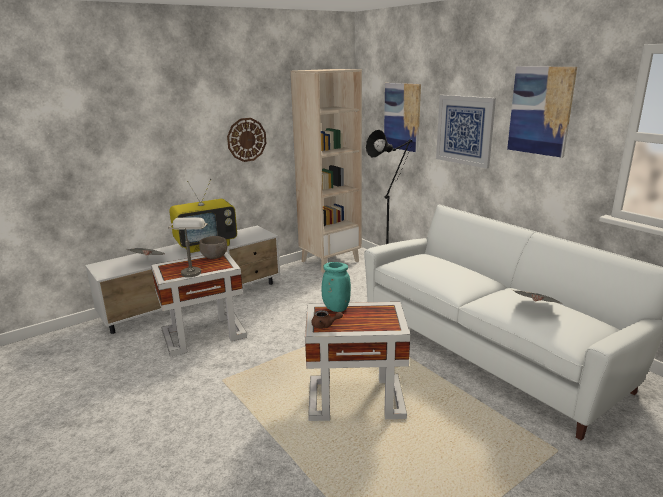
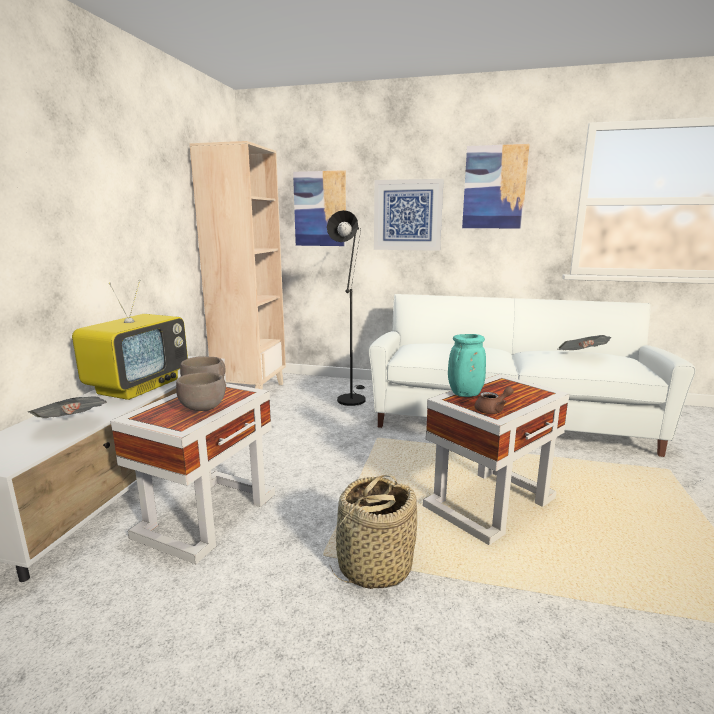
camera: 40 degrees left, 5 degrees down
grey table lamp [168,218,208,277] -> brown bowl [176,372,226,411]
wall clock [227,118,266,162] -> none
none -> basket [329,474,417,589]

